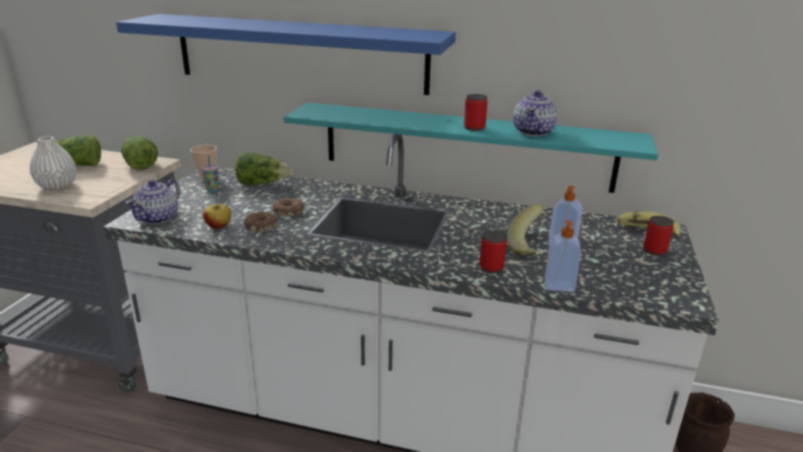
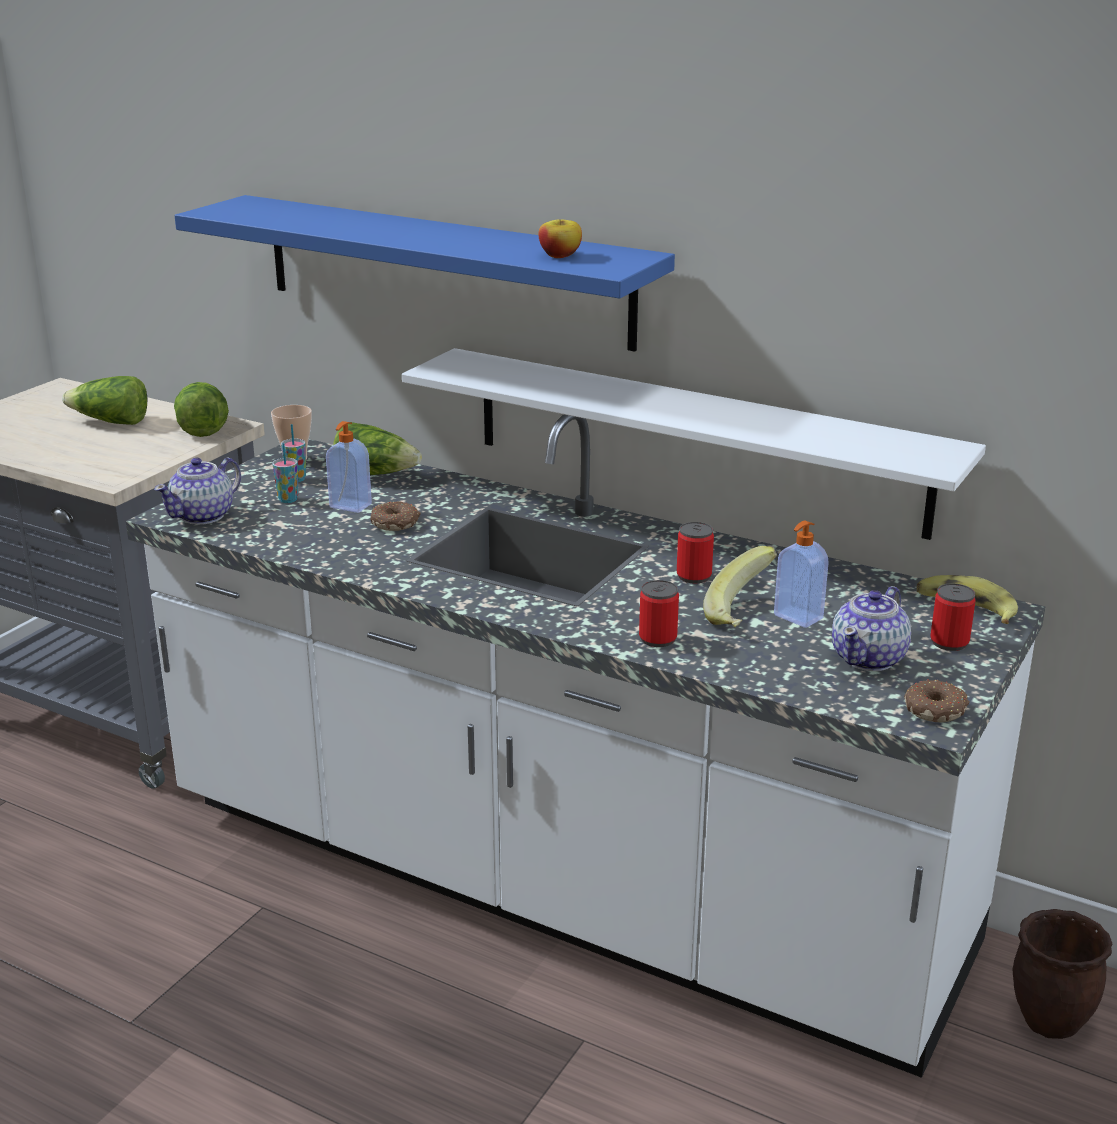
camera: 15 degrees right, 0 degrees up
white vase [30,136,76,191] -> none
apple [203,204,231,229] -> apple moved to [538,219,582,258]
donut [244,211,278,232] -> donut moved to [904,679,970,722]
turquoise shelf [283,103,658,193] -> white shelf [402,348,986,540]
can [464,94,488,131] -> can moved to [677,522,714,583]
teapot [513,90,557,136] -> teapot moved to [832,586,911,671]
soap dispenser [545,221,581,292] -> soap dispenser moved to [326,421,372,513]
none -> cup [272,443,298,503]

